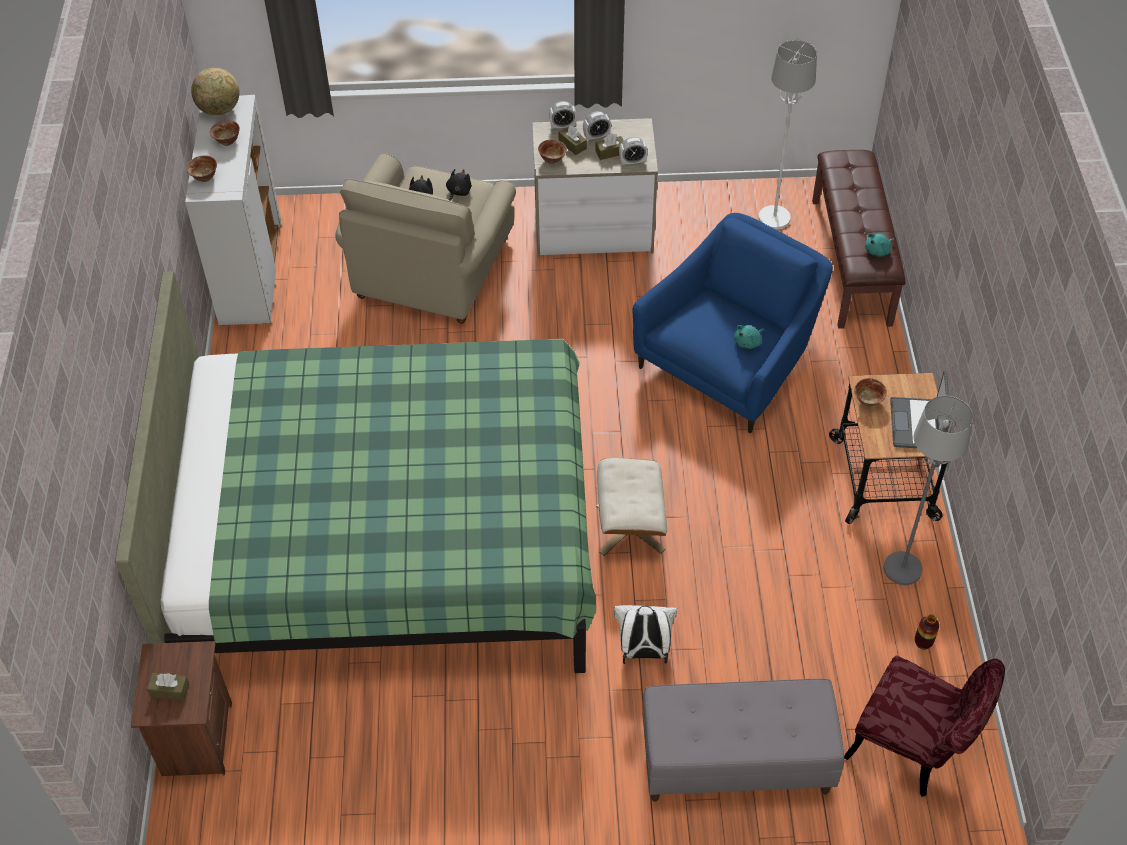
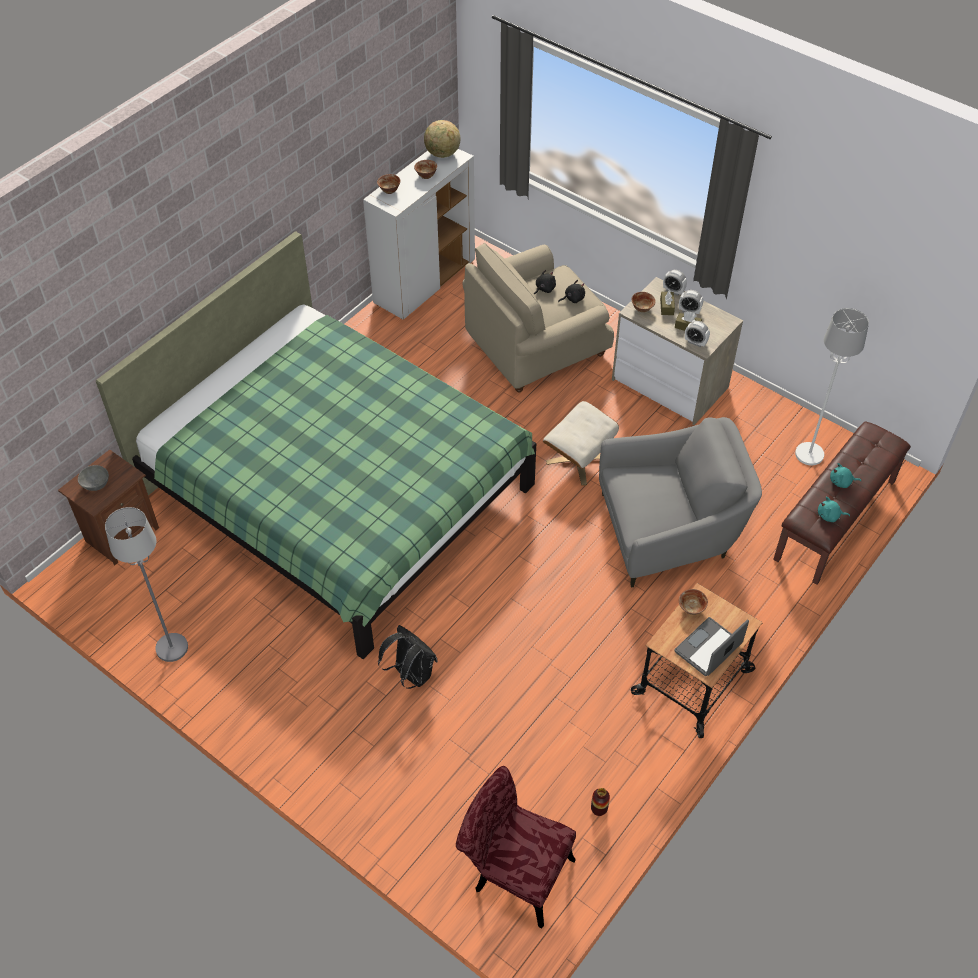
camera: 40 degrees right, 0 degrees up
brown tissue box [147,673,189,700] -> grey bowl [78,465,109,491]
beige ottoman [596,458,667,556] -> beige ottoman moved to [543,401,619,486]
white backpack [614,605,677,664] -> black backpack [378,625,438,689]
blue armchair [632,213,833,434] -> grey armchair [599,417,762,588]
grey bench [643,679,844,802] -> none
turquoise plush toy [734,325,764,349] -> turquoise plush toy moved to [830,463,861,488]
red chair [844,655,1005,797] -> red chair turned 135 degrees clockwise [456,766,576,929]
grey floor lamp [884,396,973,585] -> grey floor lamp moved to [105,507,188,662]

